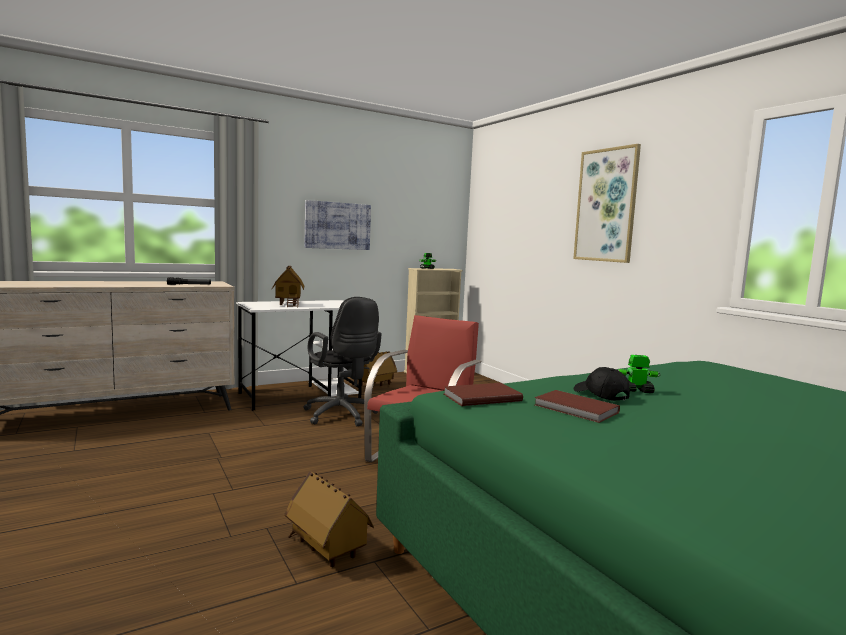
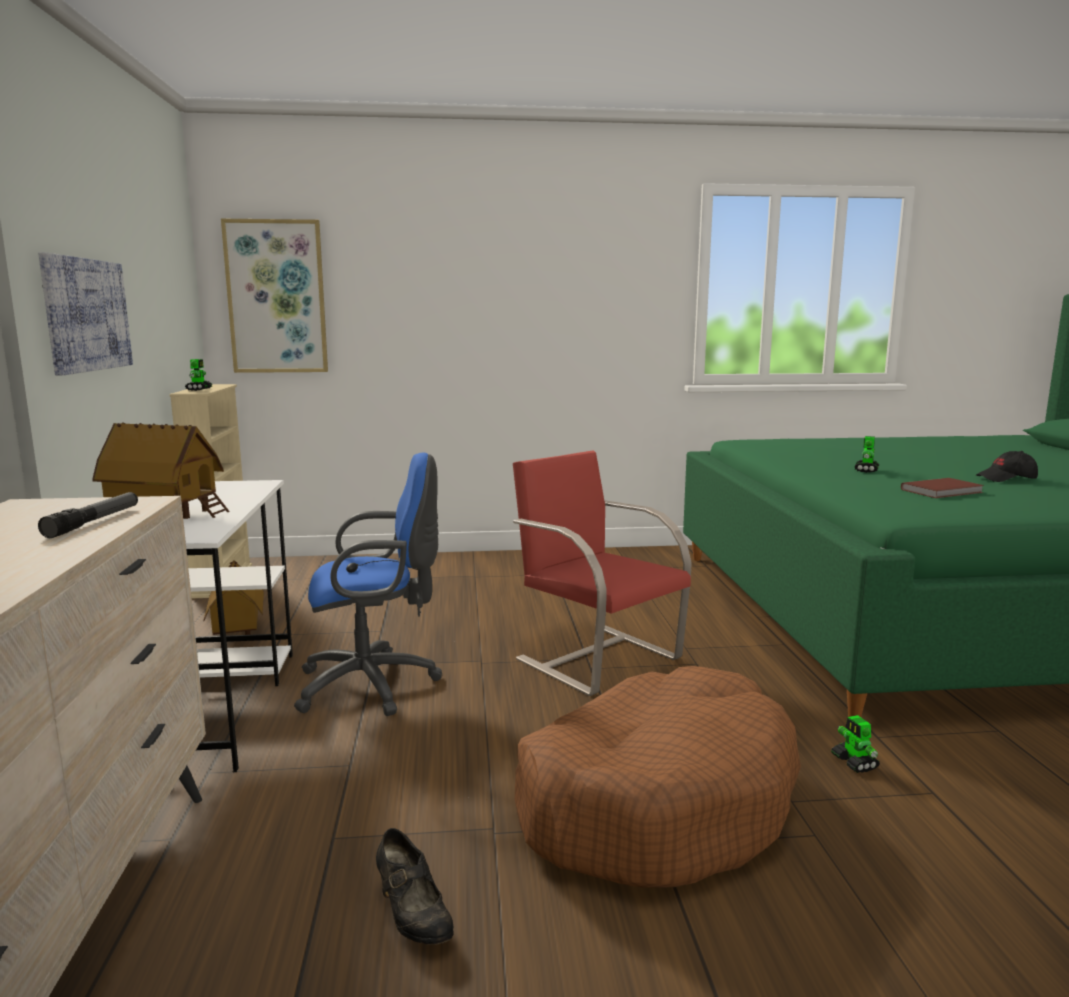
camera: 65 degrees left, 5 degrees up
toy house [284,471,374,567] -> toy robot [831,715,880,773]
black office chair [303,297,382,426] -> blue office chair [294,453,442,716]
brown book [444,383,523,406] -> none
picture [573,144,641,263] -> picture moved to [221,219,328,373]
black cap [574,367,630,401] -> black cap moved to [976,451,1038,482]
none -> black shoe [376,828,454,945]
none -> brown dog bed [515,666,801,888]

